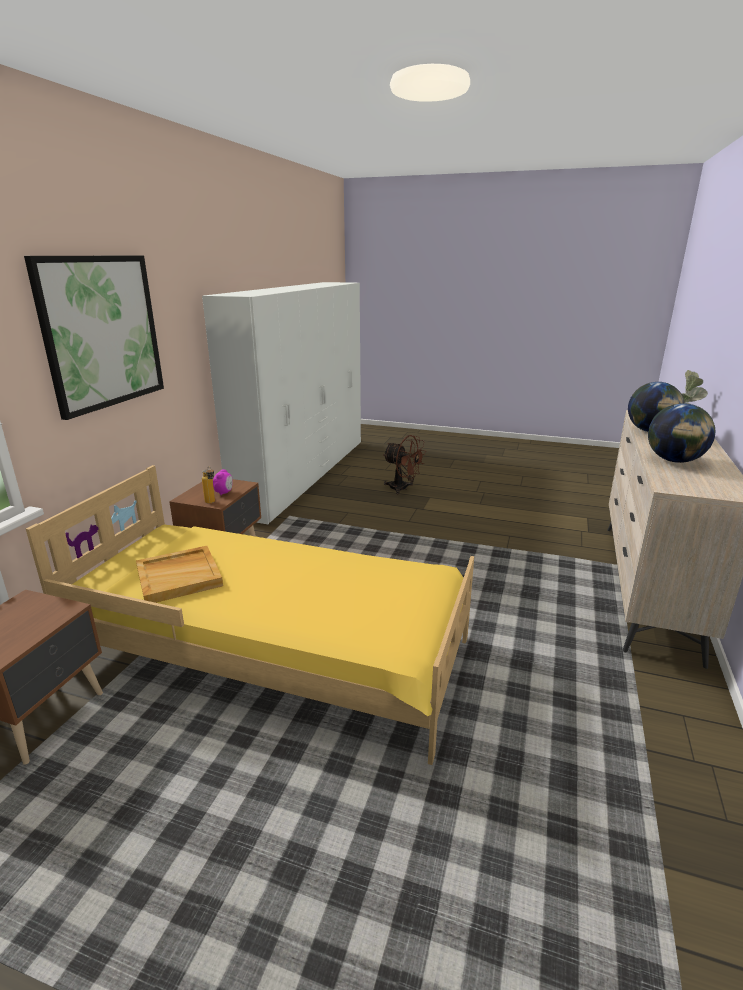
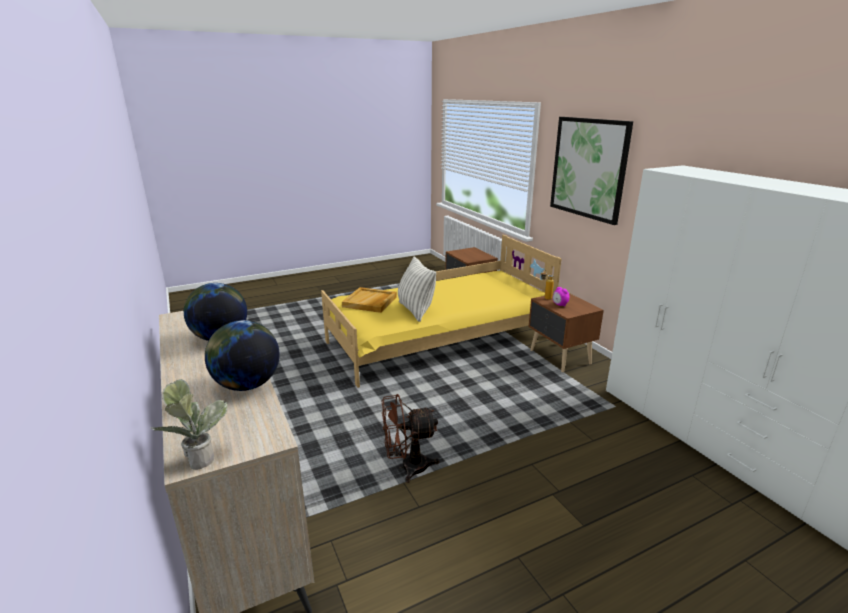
camera: 135 degrees right, 0 degrees up
beige tray [136,546,223,603] -> beige tray moved to [342,287,397,313]
brown fan [383,435,426,494] -> brown fan moved to [382,394,439,483]
none -> pillow [398,256,436,322]

